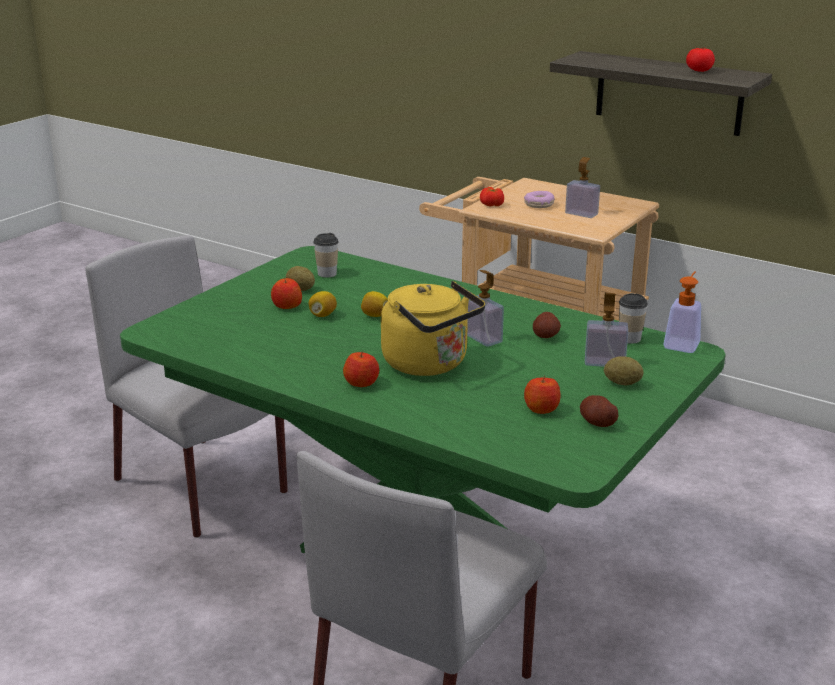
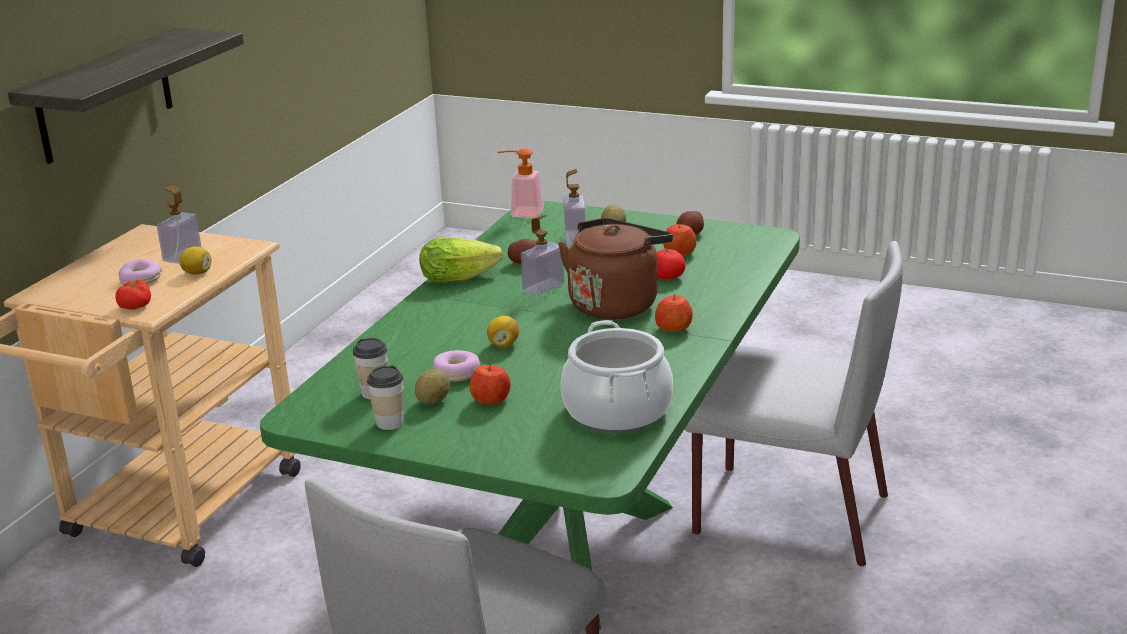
camera: 100 degrees left, 0 degrees up
lemon [308,291,337,317] -> lemon moved to [180,246,212,275]
yellow kettle [381,281,485,376] -> brown kettle [558,218,673,319]
cup [619,293,648,344] -> cup moved to [367,365,404,430]
tomato [686,47,715,72] -> tomato moved to [657,249,685,280]
none -> lettuce [419,237,503,283]
none -> donut [433,350,481,381]
none -> cooking pot [560,320,673,432]

